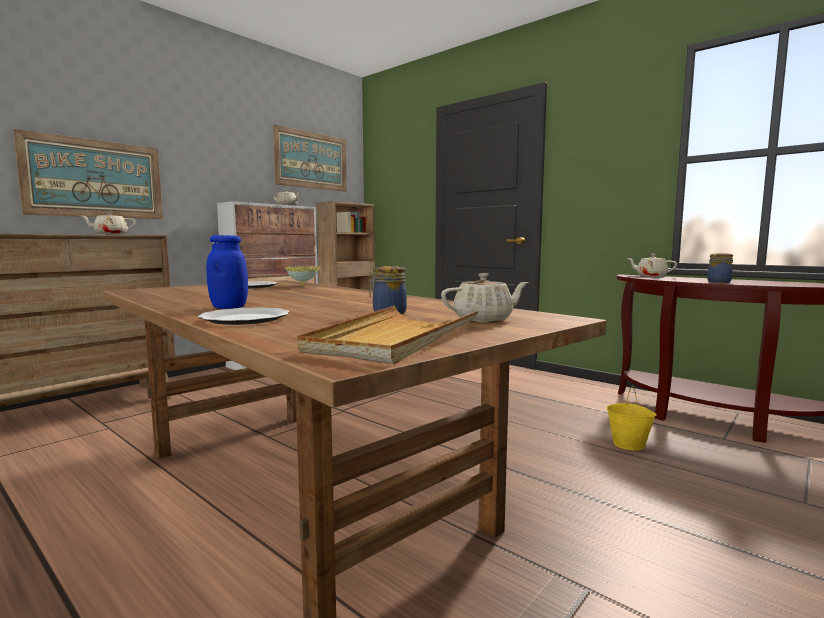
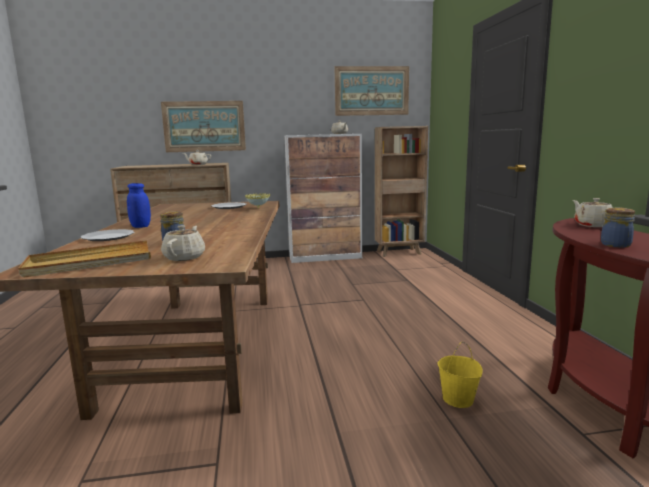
camera: 40 degrees right, 5 degrees up
beige teapot [441,273,528,323] -> beige teapot turned 105 degrees counterclockwise [161,225,205,261]

